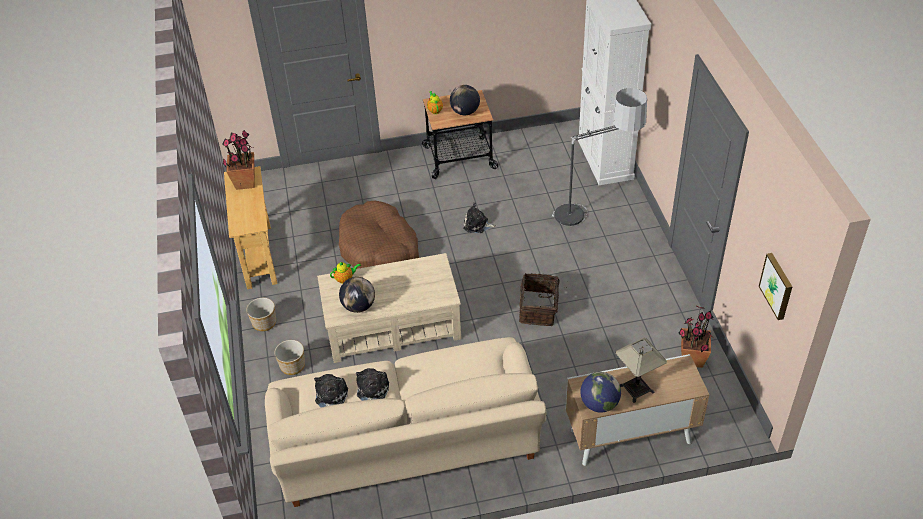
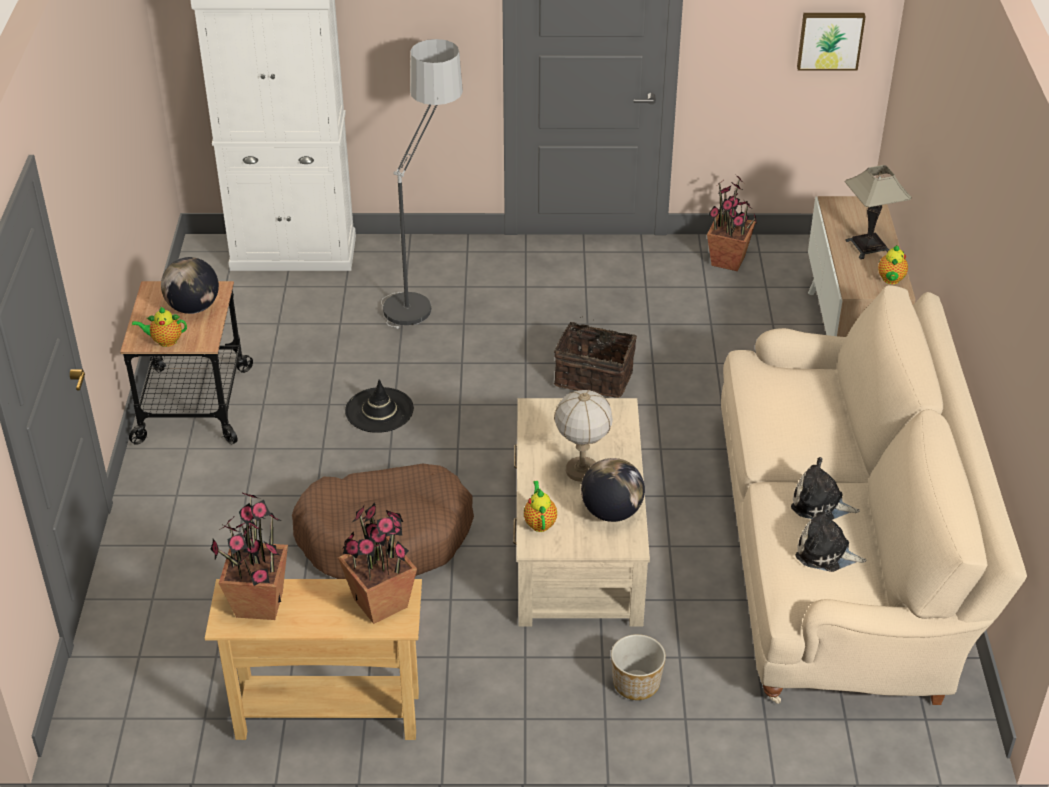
camera: 80 degrees left, 5 degrees down
planter [246,298,276,331] -> none
plush toy [463,202,496,233] -> black hat [345,379,414,433]
globe [580,372,621,413] -> teapot [878,245,908,284]
none -> potted plant [338,503,417,624]
none -> table lamp [554,390,613,482]

